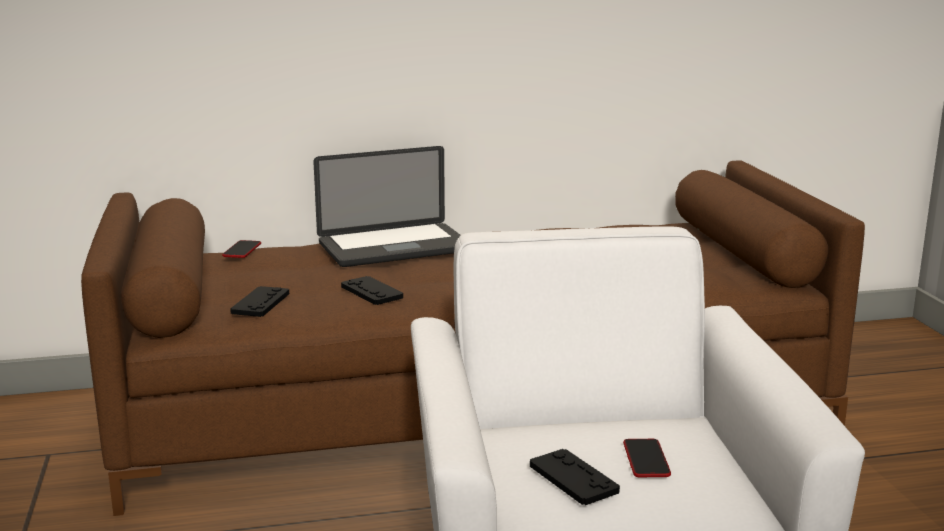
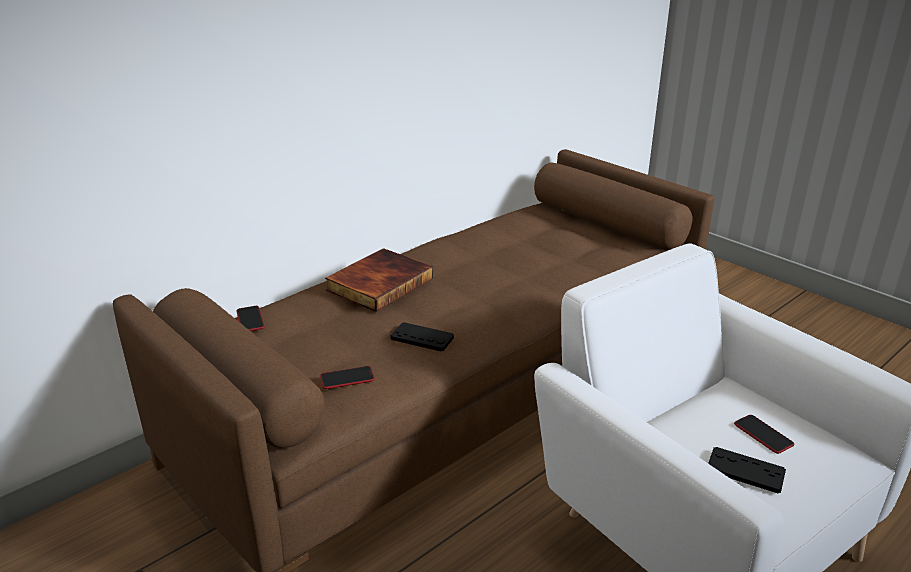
camera: 30 degrees left, 10 degrees up
black game controller [230,286,289,317] -> phone [320,366,375,389]
laptop [313,146,461,267] -> book [325,248,433,312]

